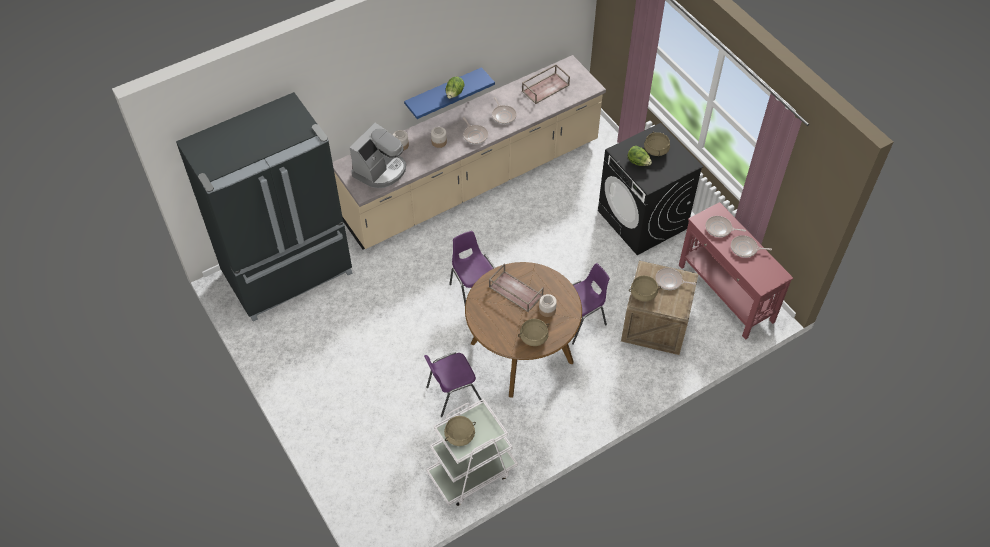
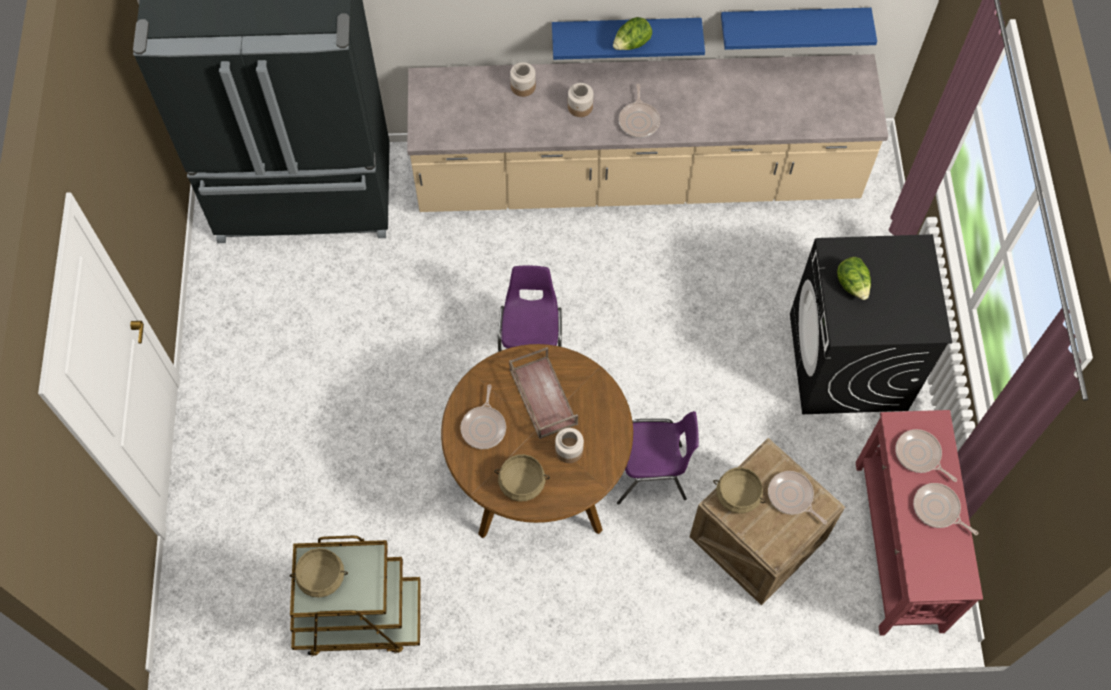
camera: 30 degrees right, 10 degrees up
coffee machine [349,123,406,188] -> none
purple chair [424,352,482,417] -> none
white cart [426,399,518,506] -> brown cart [290,536,421,656]
frying pan [492,97,517,124] -> frying pan moved to [460,384,506,449]
brown tray [522,64,570,104] -> none
beige cooking pot [644,131,670,156] -> none
none -> blue shelf [721,8,877,50]

